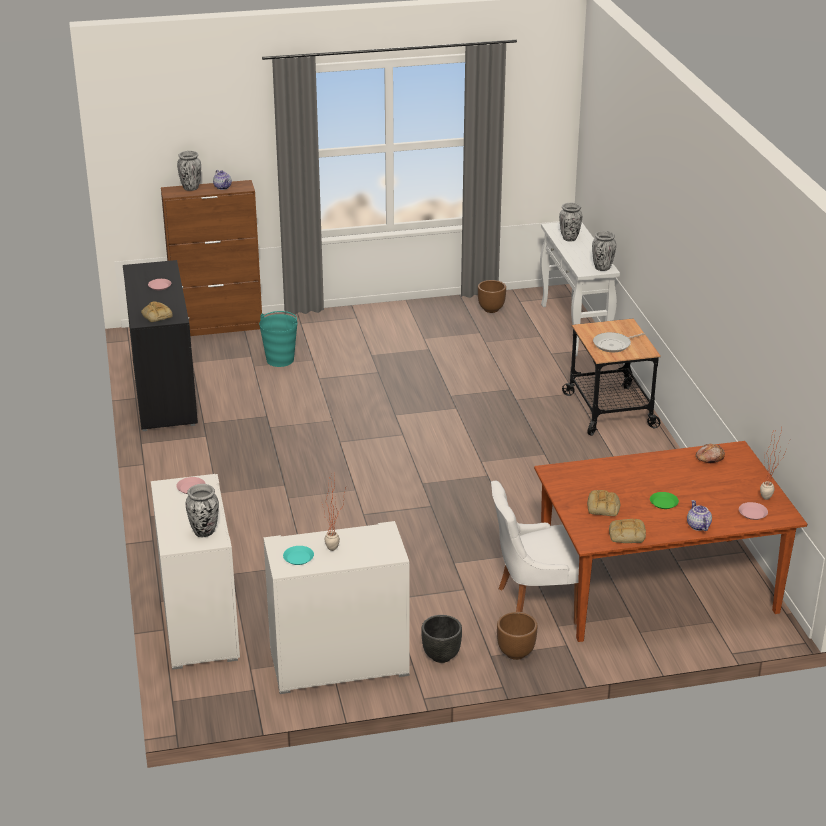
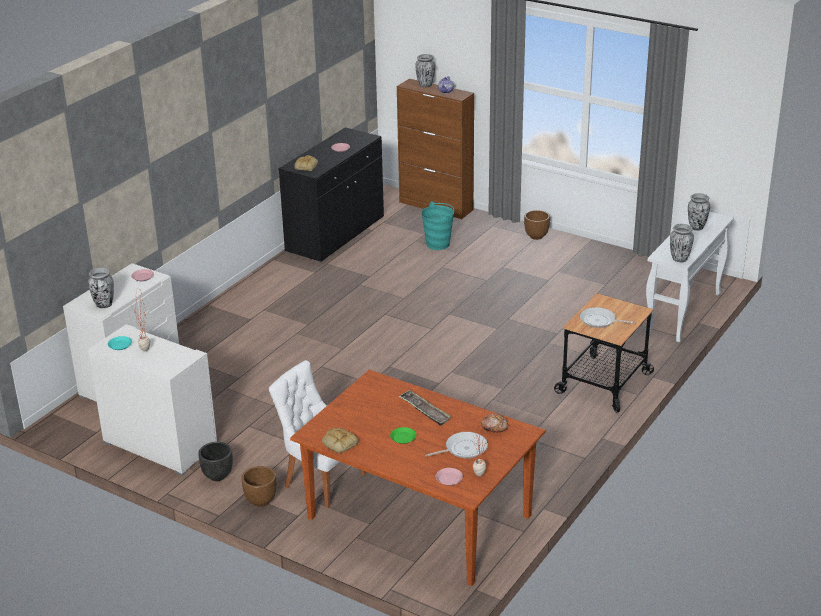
camera: 45 degrees right, 0 degrees up
brown planter [478,280,506,313] -> brown planter moved to [524,210,550,240]
bread [587,490,620,516] -> none
teapot [687,500,712,531] -> none
none -> tray [398,390,451,426]
none -> frying pan [425,432,488,459]

